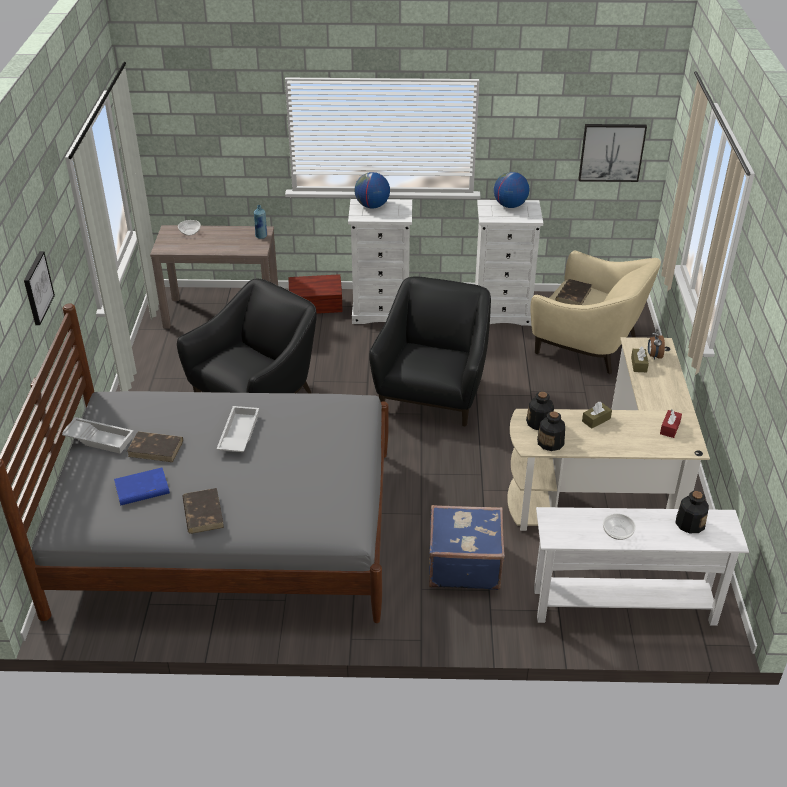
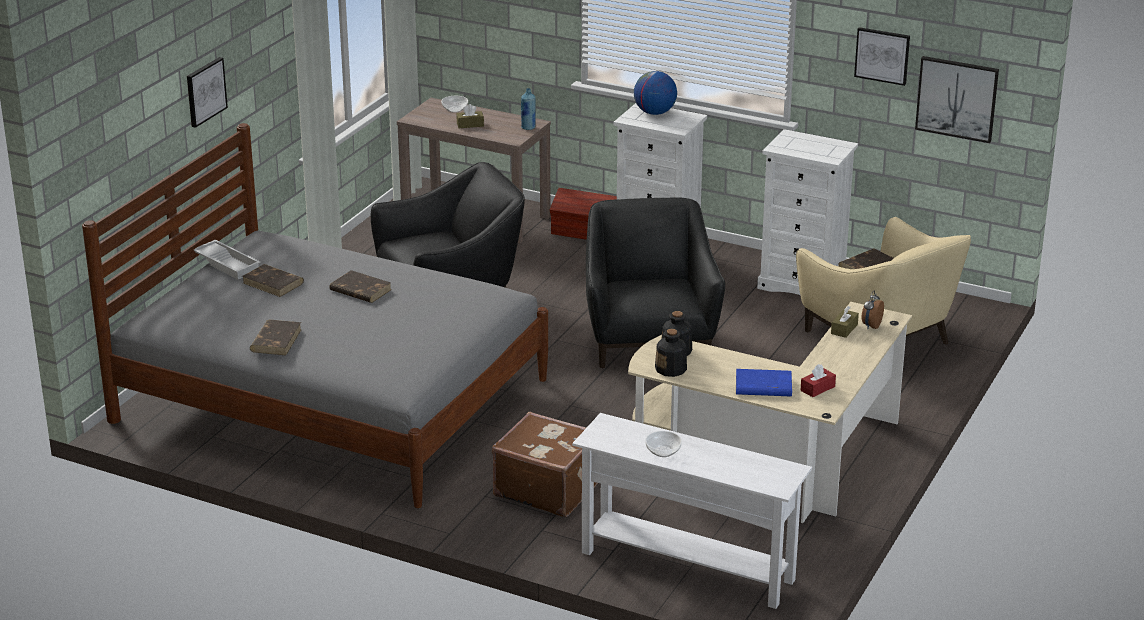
camera: 25 degrees right, 10 degrees down
blue book [114,467,170,506] -> blue book moved to [736,369,792,397]
white tray [217,406,259,452] -> brown book [329,270,391,303]
black armchair [369,276,491,426] -> black armchair turned 45 degrees counterclockwise [586,197,725,368]
blue suitcase [429,505,505,590] -> brown suitcase [492,412,598,517]
globe [494,172,529,208] -> none
brown tissue box [582,402,612,429] -> brown tissue box moved to [456,104,484,128]
bottle [675,491,709,533] -> none
none -> picture [854,27,910,86]

